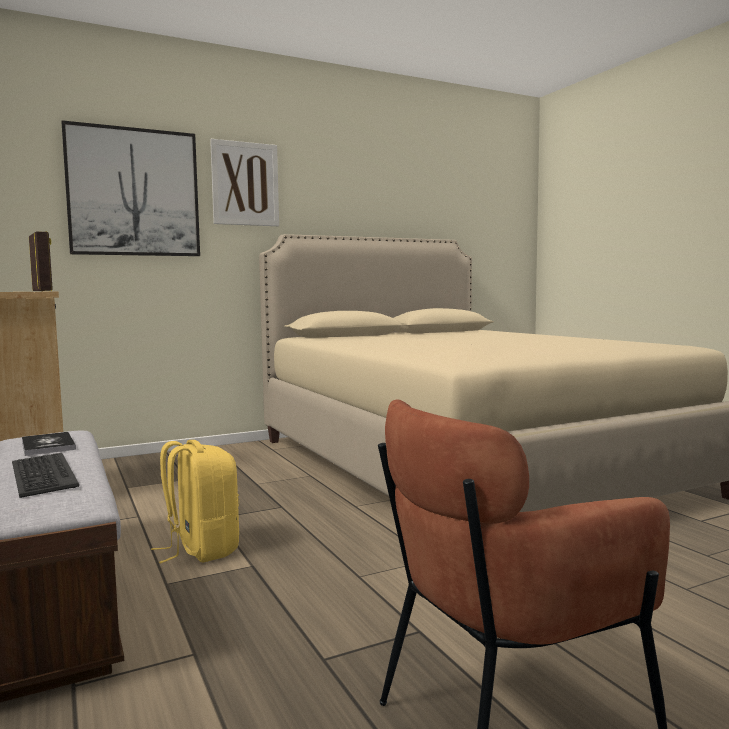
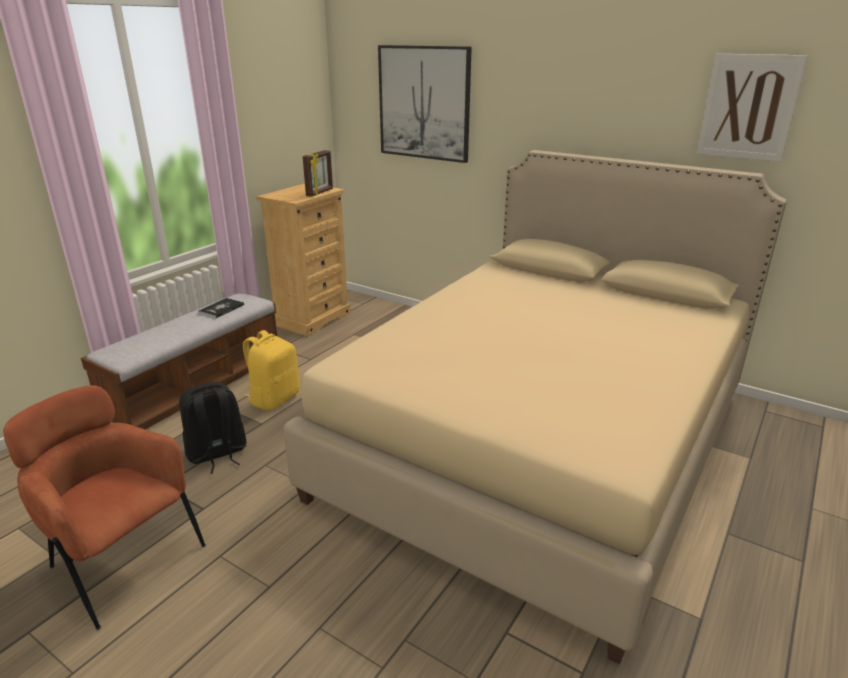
camera: 60 degrees right, 20 degrees up
keyboard [12,453,79,498] -> none
picture [210,139,279,226] -> picture moved to [697,54,808,162]
none -> black backpack [179,382,247,474]

